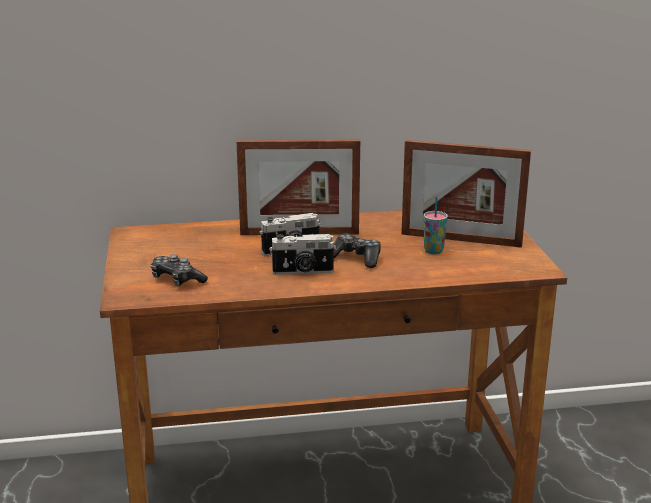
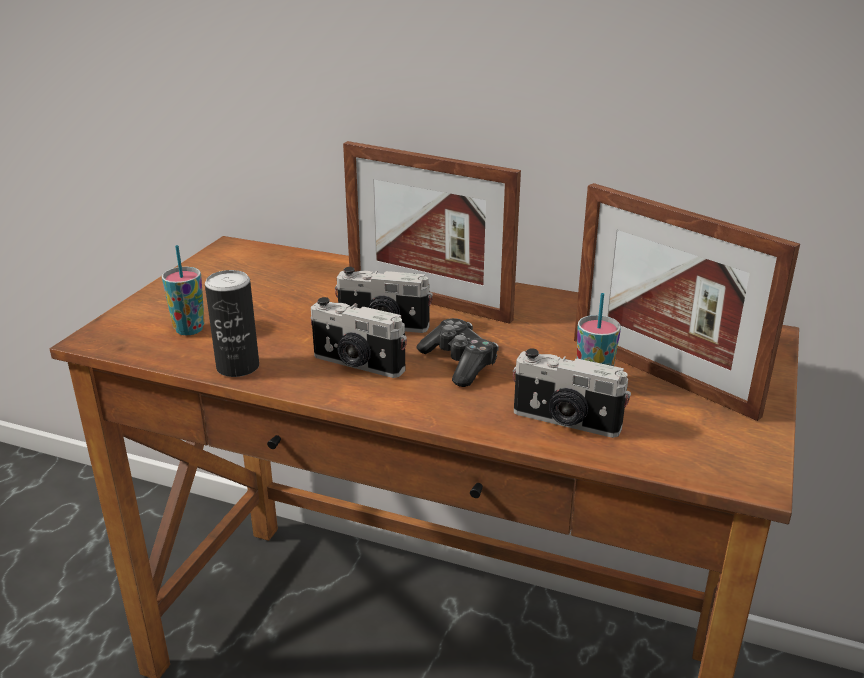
camera: 30 degrees right, 5 degrees up
game controller [150,254,208,286] -> cup [162,245,205,335]
none -> can [205,270,259,377]
none -> camera [513,348,631,438]

